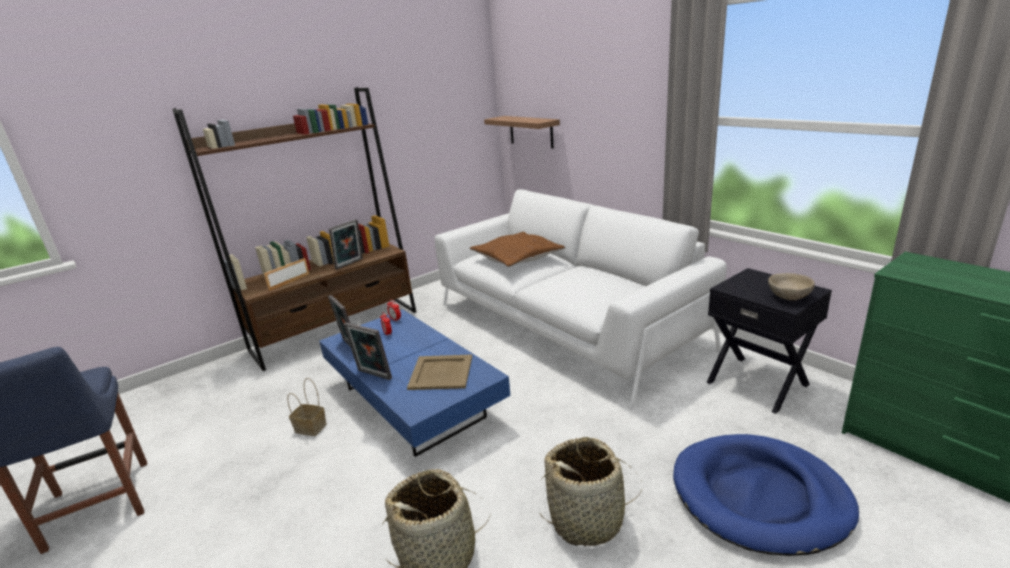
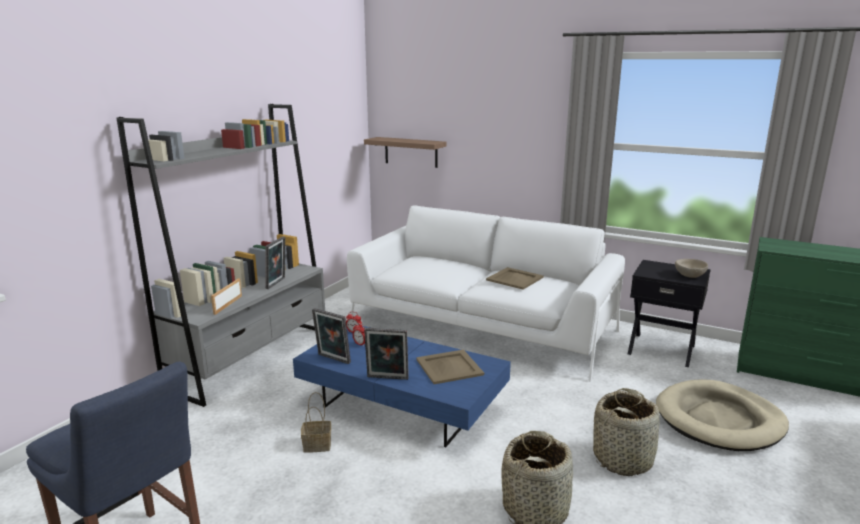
camera: 25 degrees left, 5 degrees down
brown bookcase [172,87,416,371] -> grey bookcase [116,104,325,407]
brown pillow [470,232,565,267] -> none
blue dog bed [673,434,859,556] -> beige dog bed [656,379,789,451]
none -> beige tray [486,267,544,290]

